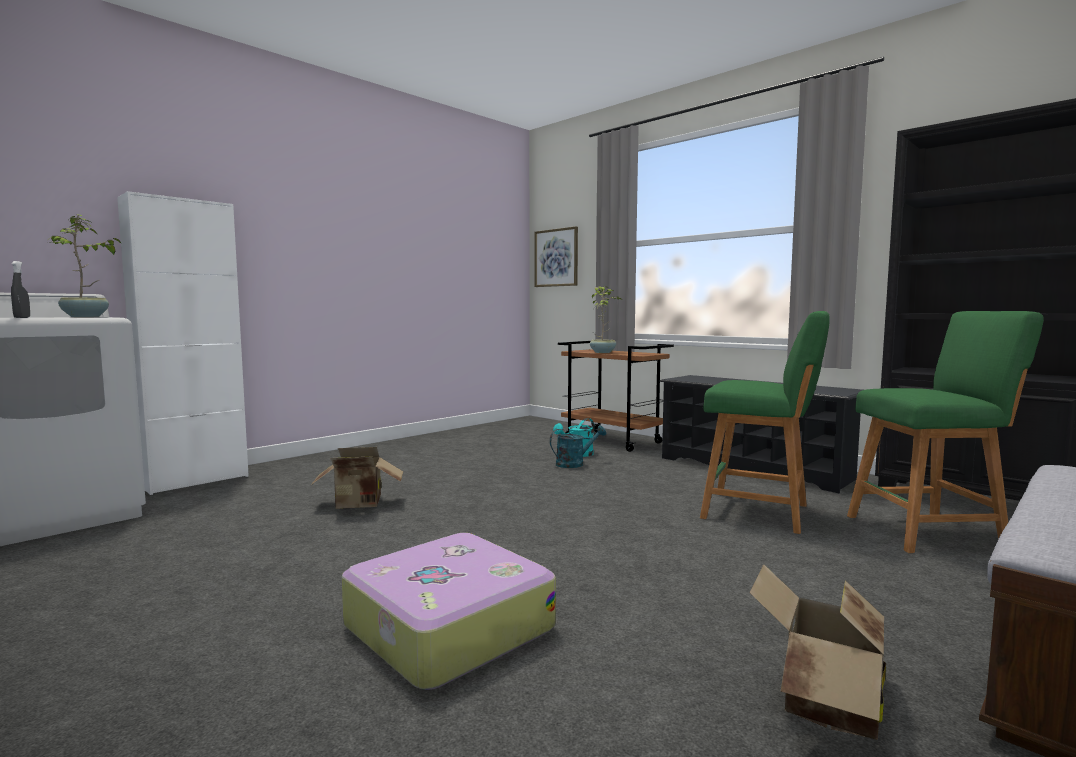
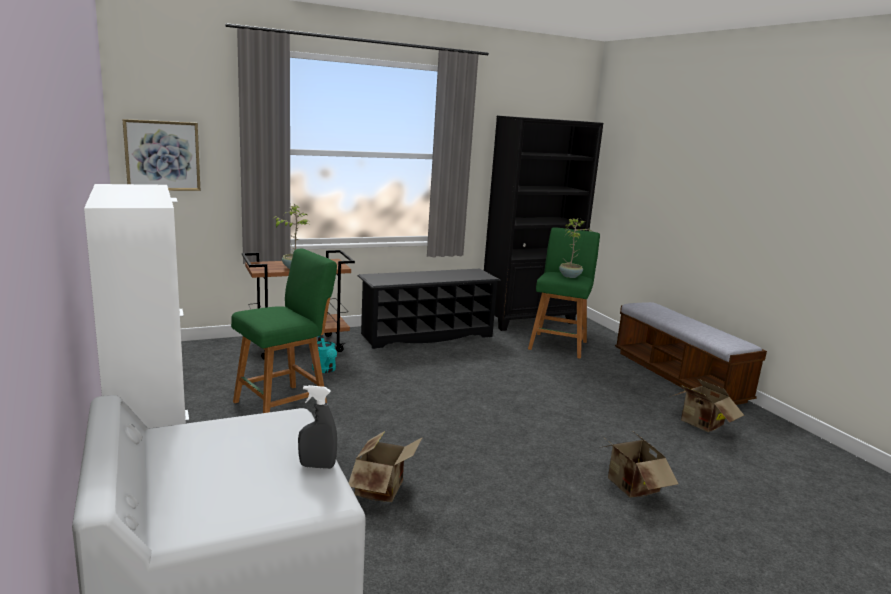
camera: 70 degrees left, 10 degrees up
potted plant [49,214,122,317] -> potted plant moved to [559,218,593,278]
suitcase [342,533,556,690] -> cardboard box [600,432,679,498]
turquoise watering can [550,425,606,468] -> none
green stool [700,311,830,534] -> green stool moved to [231,249,337,413]

